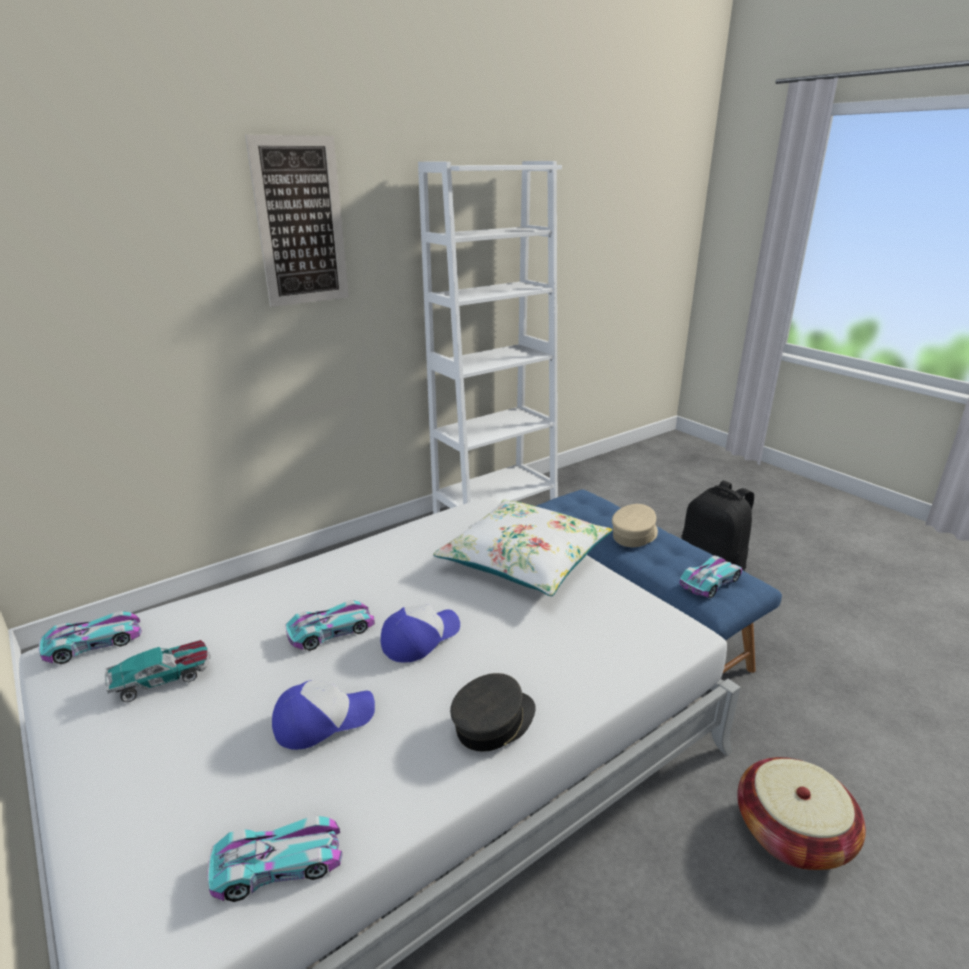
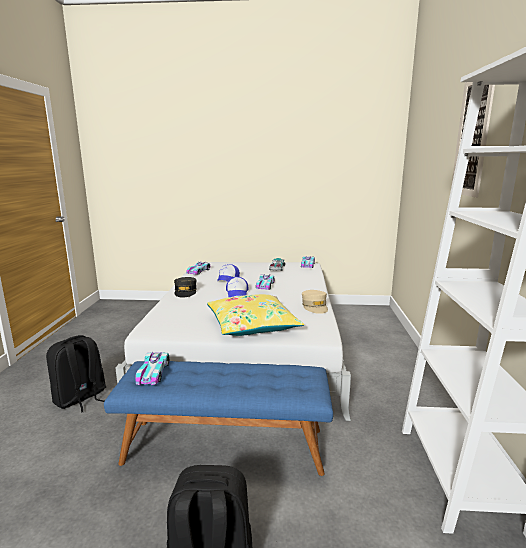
camera: 130 degrees right, 10 degrees down
white pillow [433,500,612,596] -> yellow pillow [207,294,304,336]
beige cap [612,504,658,547] -> beige cap moved to [302,290,328,314]
basket [737,757,866,870] -> black backpack [46,335,106,413]

